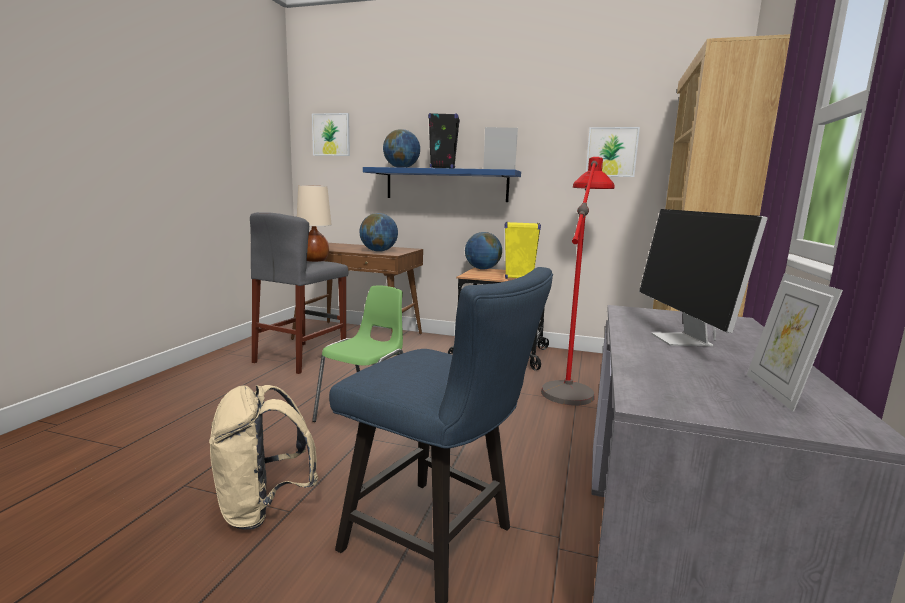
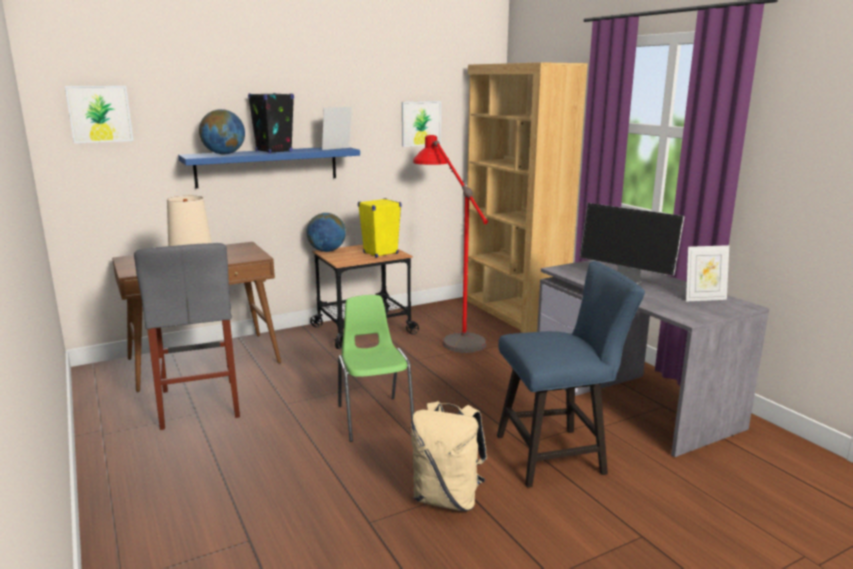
camera: 45 degrees left, 5 degrees up
globe [359,213,398,252] -> none
picture frame [747,273,843,412] -> picture frame turned 60 degrees counterclockwise [686,245,729,301]

